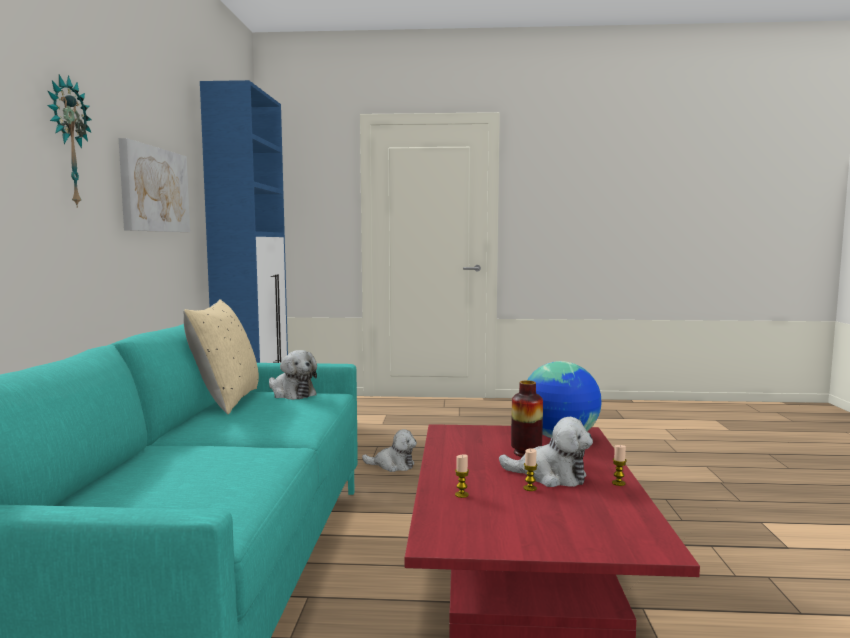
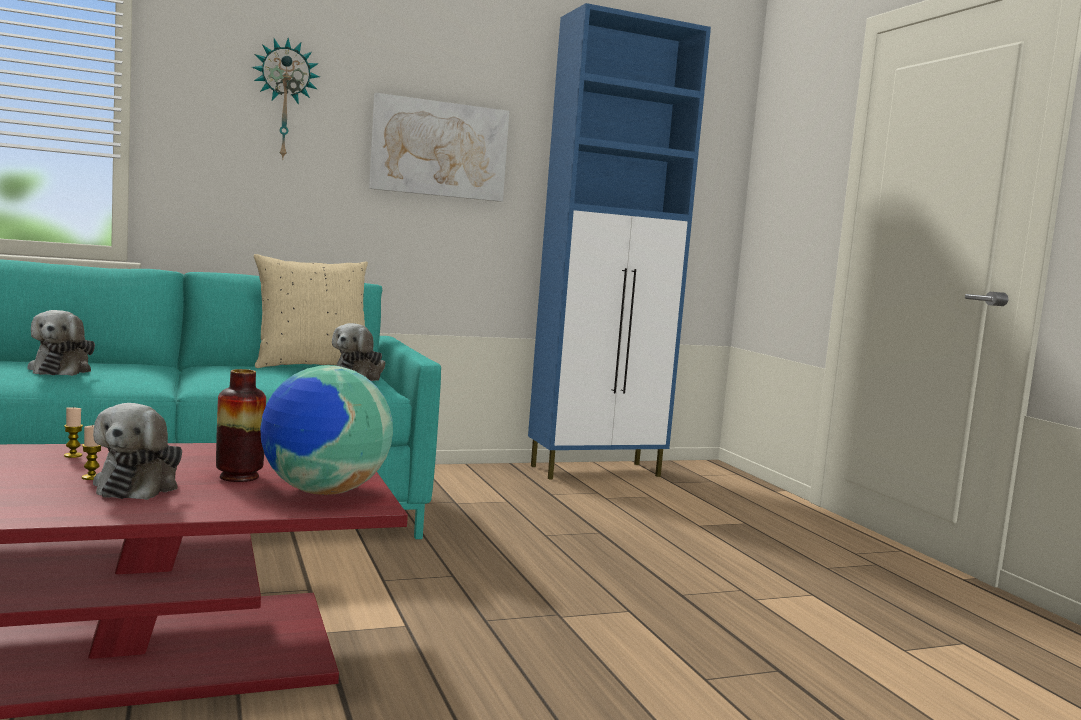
camera: 65 degrees right, 0 degrees up
plush toy [362,429,417,472] -> plush toy moved to [27,310,95,376]
candle [612,445,627,486] -> none

